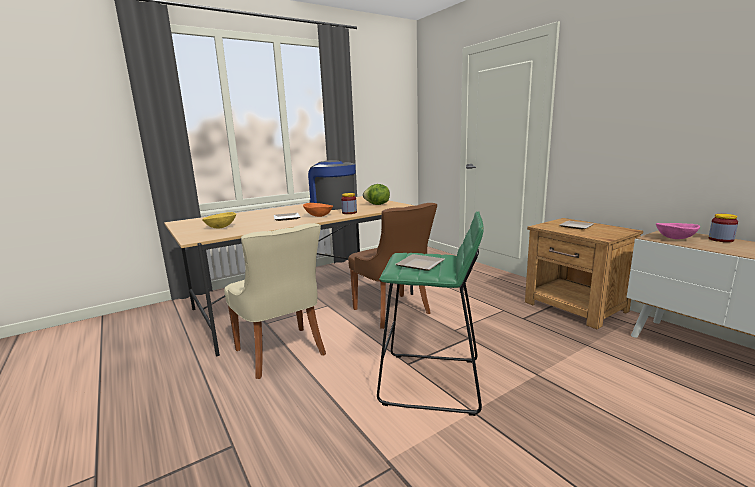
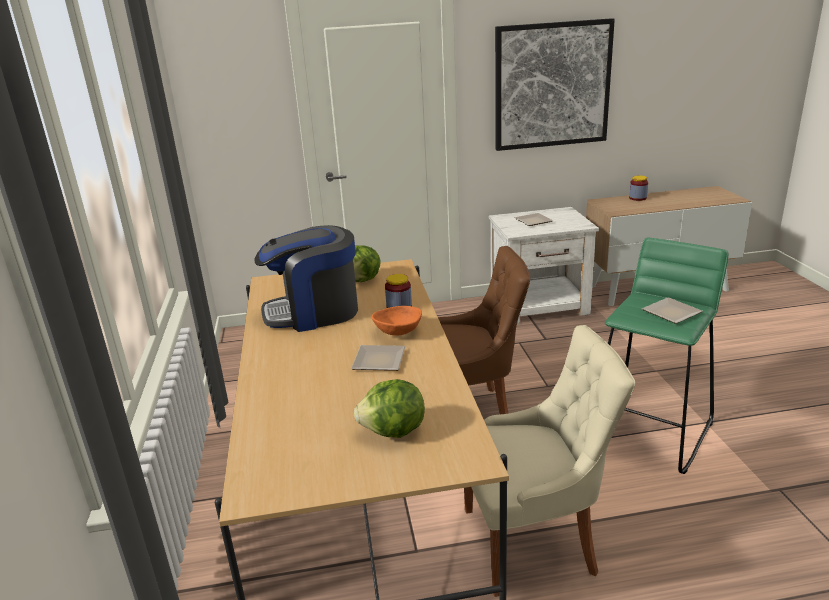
camera: 65 degrees left, 10 degrees up
yellow bowl [202,212,236,228] -> lettuce [354,379,425,438]
brown nightstand [525,218,643,329] -> white nightstand [489,207,599,324]
pink bowl [656,223,700,239] -> none
none -> picture [495,18,615,151]

